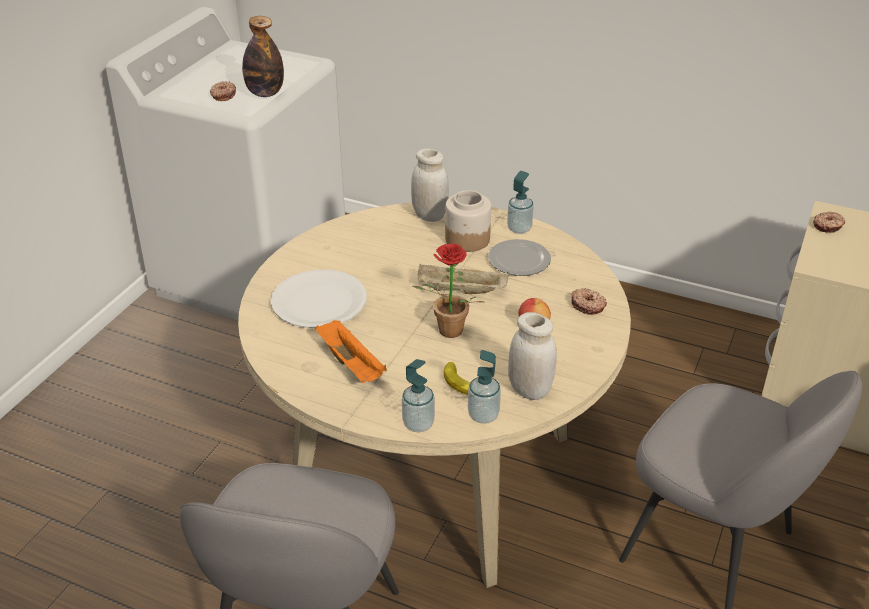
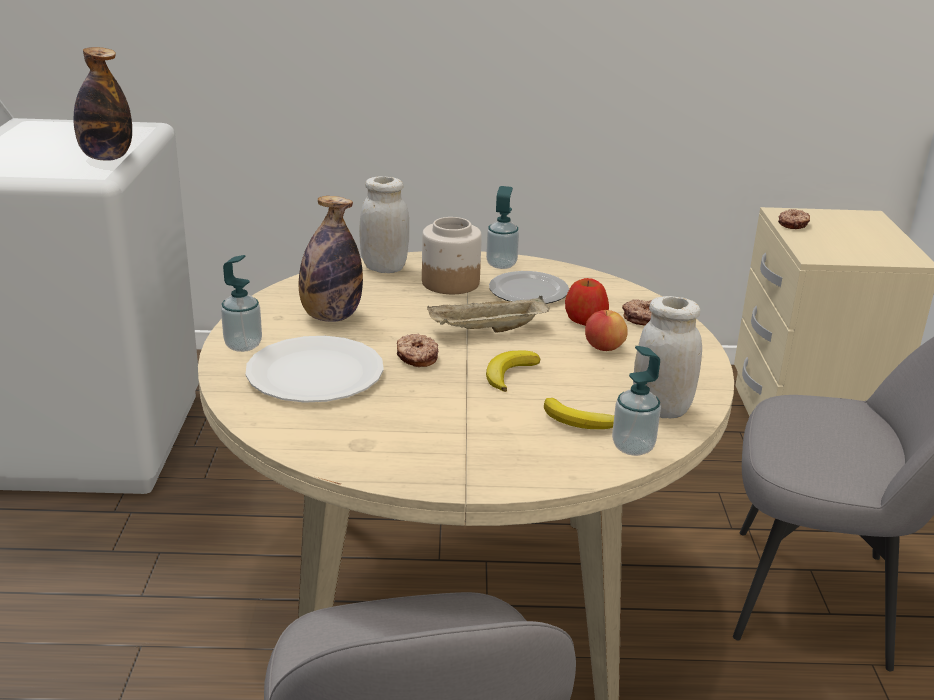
camera: 25 degrees left, 10 degrees down
donut [210,81,236,101] -> donut moved to [397,334,438,367]
orange tray [316,320,387,383] -> none
soap dispenser [402,359,435,432] -> soap dispenser moved to [221,255,262,352]
potted plant [412,243,484,338] -> banana [486,350,540,392]
none -> bottle [299,196,363,322]
none -> apple [565,278,609,326]

